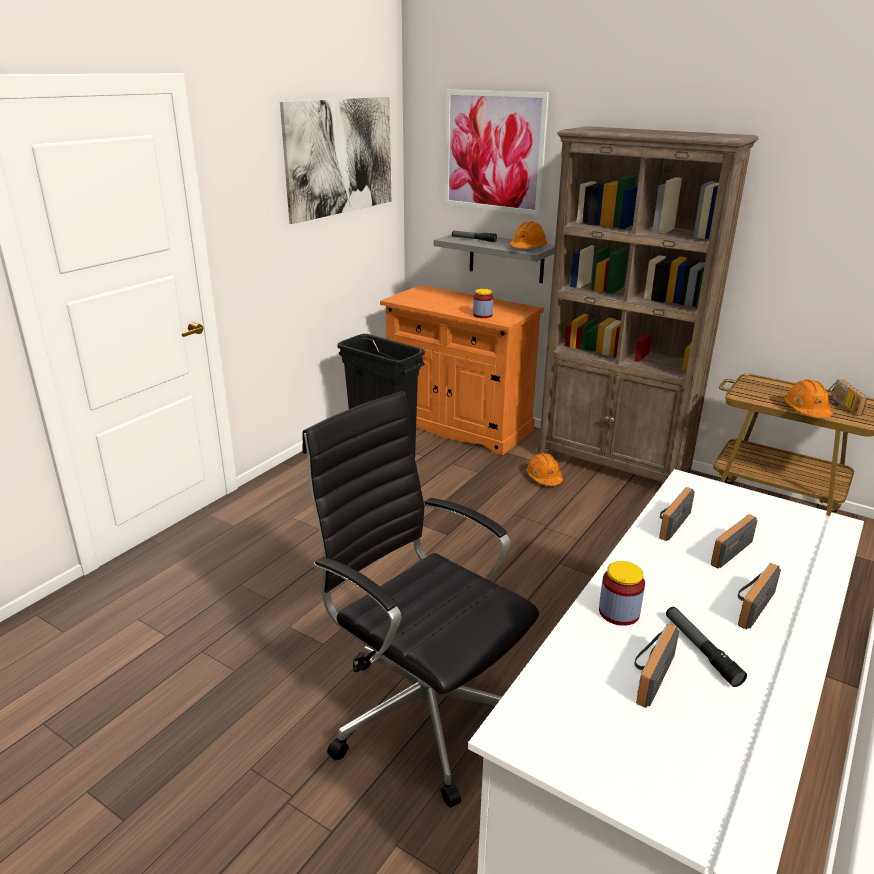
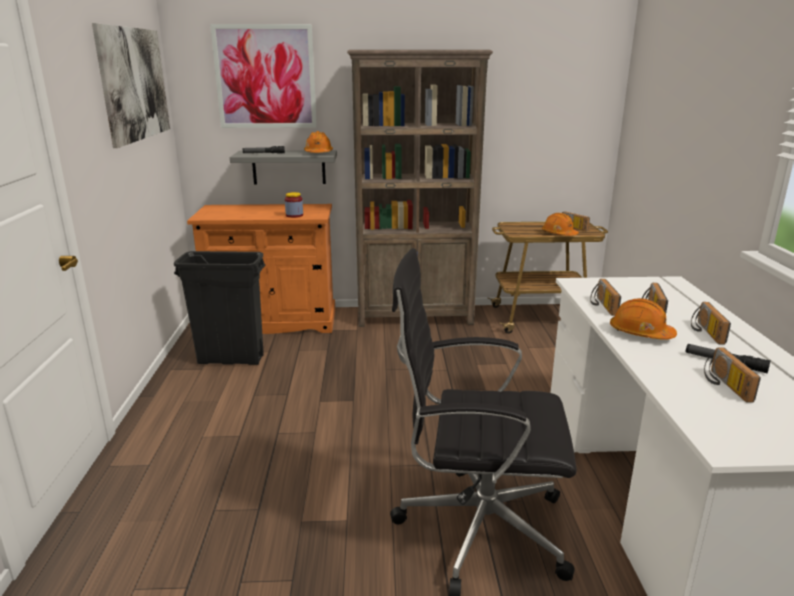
camera: 35 degrees left, 5 degrees down
orange hard hat [526,453,563,486] -> orange hard hat moved to [610,298,677,340]
jar [599,561,645,626] -> none

